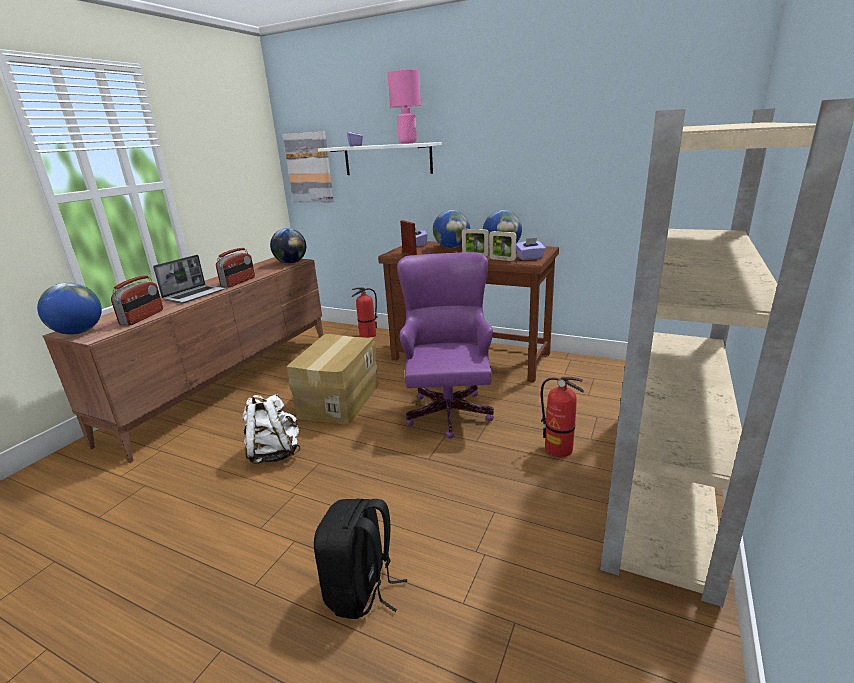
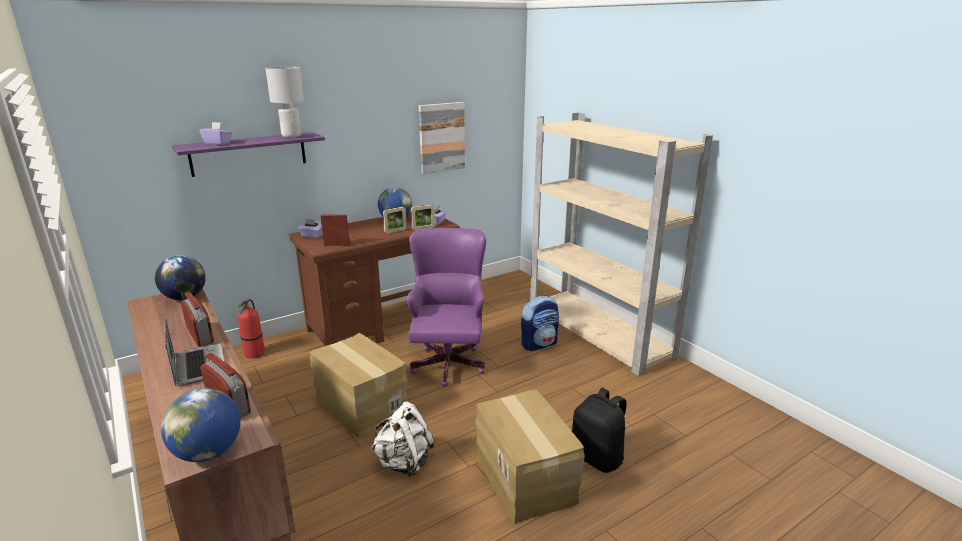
camera: 60 degrees left, 0 degrees up
picture [283,132,334,202] -> picture moved to [419,102,465,174]
white shelf [318,142,442,175] -> purple shelf [172,132,325,177]
pink table lamp [388,70,421,144] -> grey table lamp [265,67,304,138]
purple office chair [397,252,494,439] -> purple office chair turned 60 degrees clockwise [406,228,486,387]
globe [433,210,470,248] -> none
fire extinguisher [541,377,584,457] -> backpack [521,296,559,351]
none -> cardboard box [475,390,585,524]

